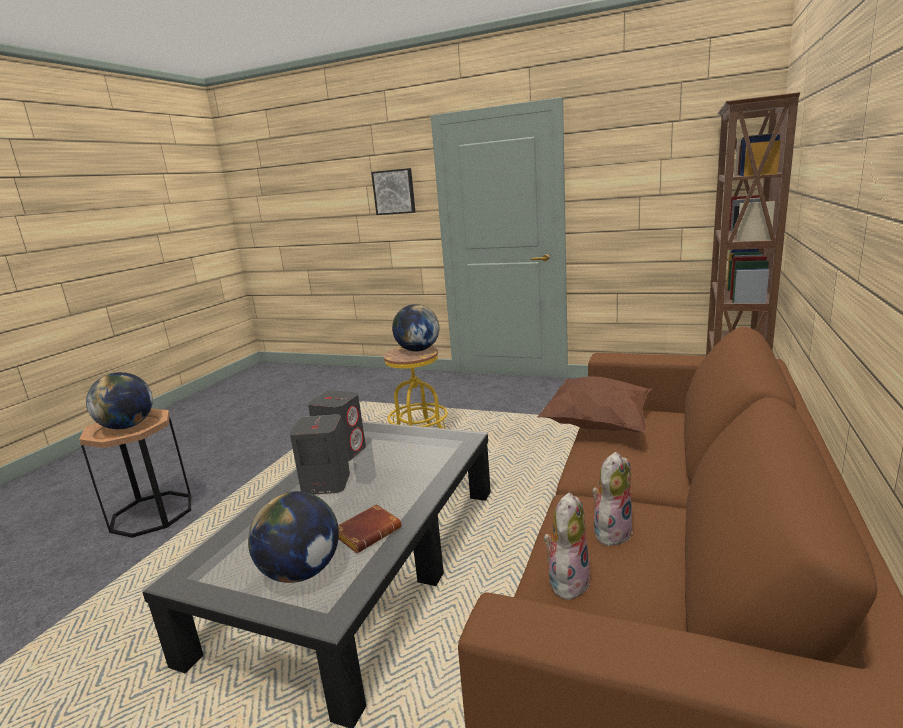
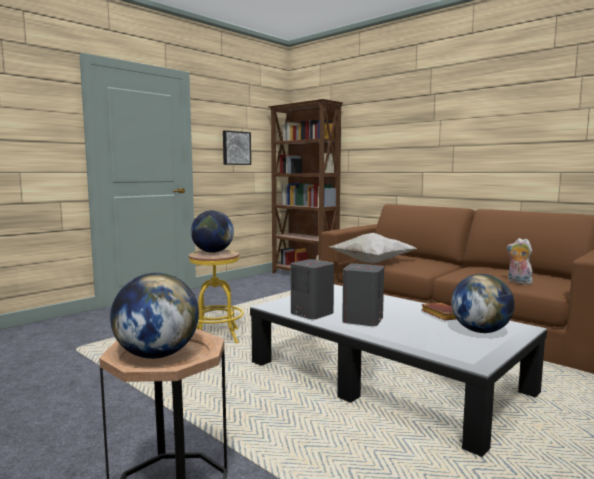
camera: 70 degrees left, 10 degrees down
picture [371,168,415,215] -> picture moved to [223,130,251,165]
brown pillow [538,376,652,432] -> white pillow [330,233,417,263]
plush toy [592,452,633,546] -> none

